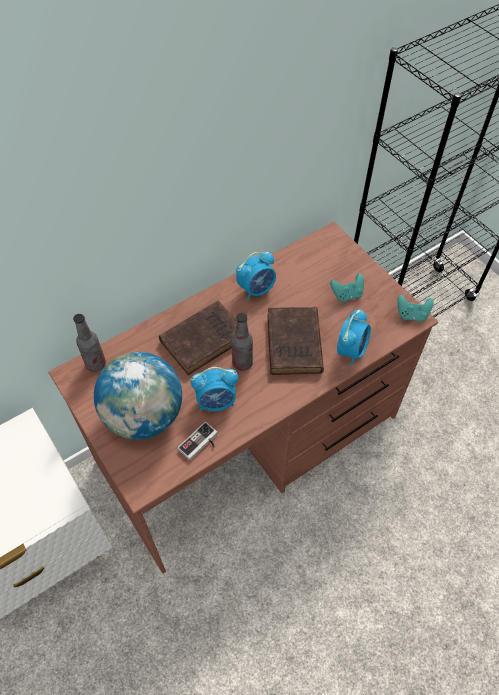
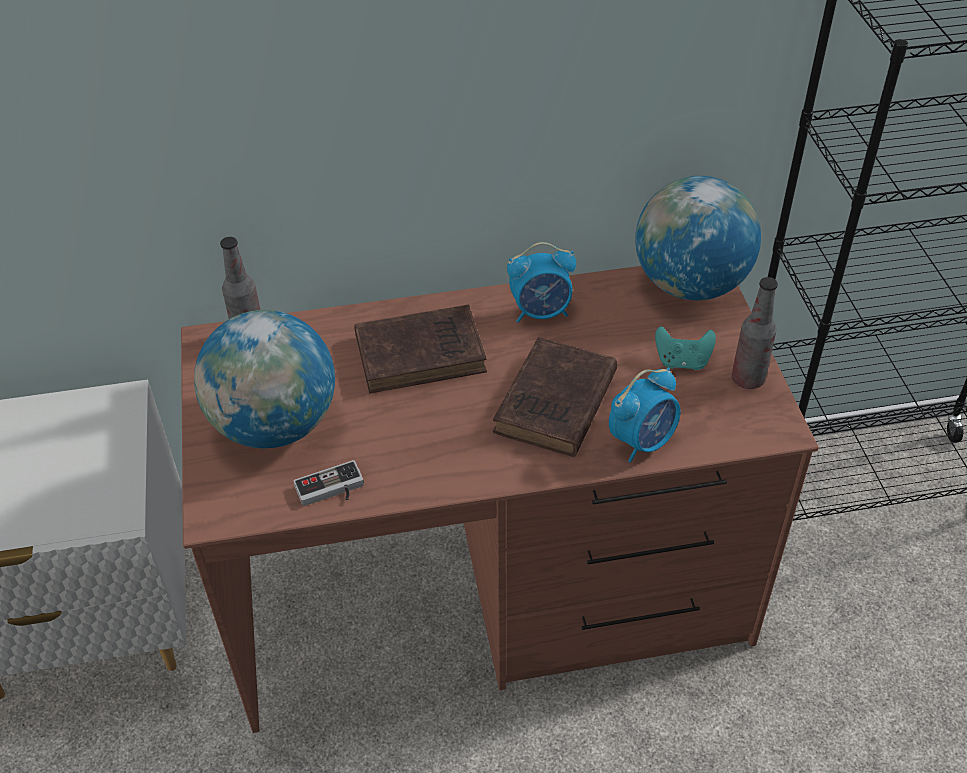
camera: 25 degrees right, 10 degrees down
alarm clock [191,367,238,411] -> none
bottle [232,313,253,371] -> bottle moved to [732,277,778,389]
turquoise game controller [397,295,434,322] -> none
none -> globe [635,176,761,300]

